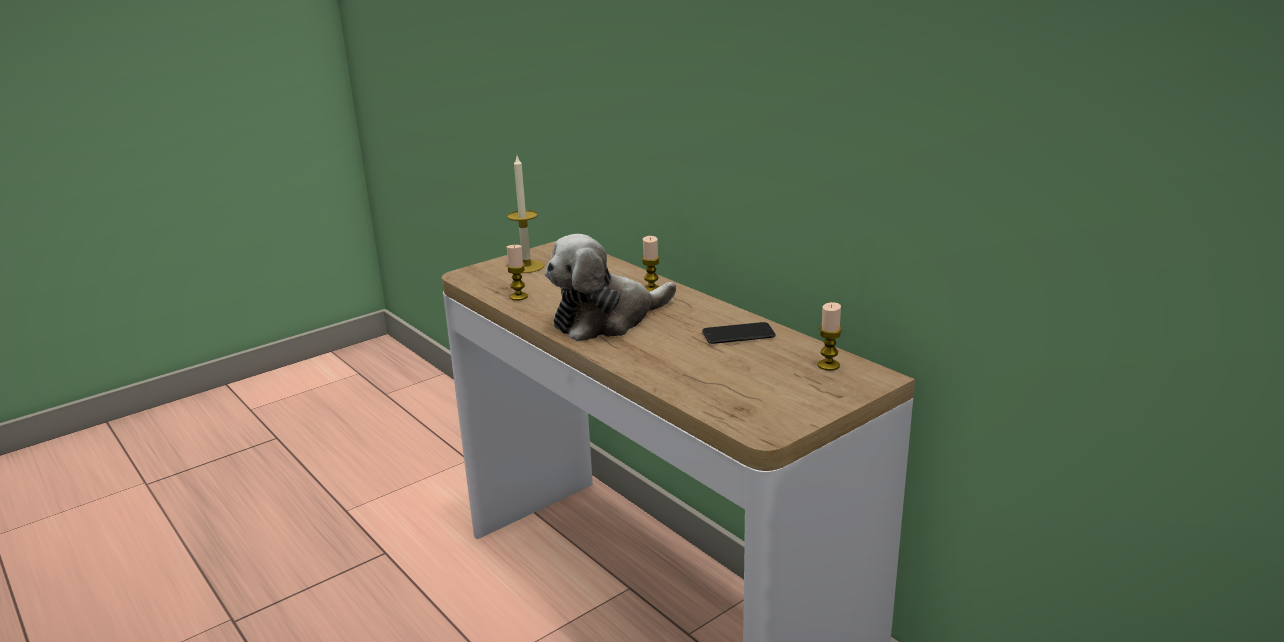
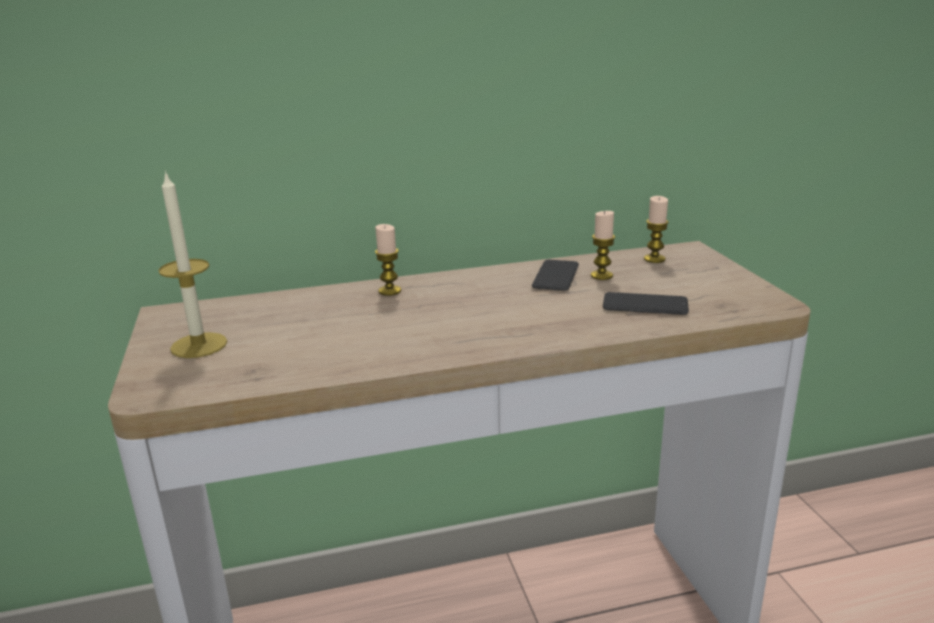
camera: 65 degrees left, 0 degrees up
candle [506,245,528,301] -> candle moved to [591,211,615,280]
plush toy [545,234,676,341] -> none
none -> phone [603,292,689,315]

